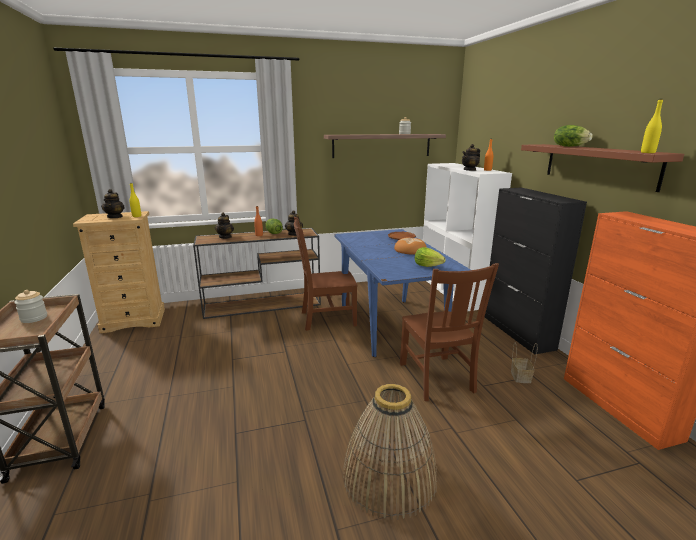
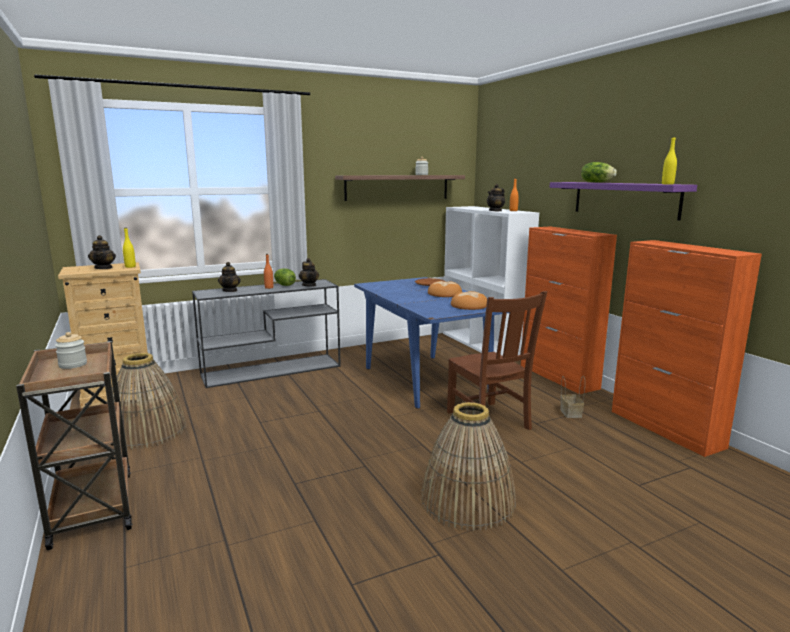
camera: 10 degrees left, 5 degrees down
brown console table [193,228,321,319] -> grey console table [192,279,341,388]
brown chair [294,217,358,331] -> none
lettuce [415,247,446,267] -> bread [451,291,487,310]
black cabinet [485,188,587,354] -> orange cabinet [521,227,617,394]
brown shelf [521,144,684,192] -> purple shelf [549,182,697,220]
none -> basket [112,353,186,449]

